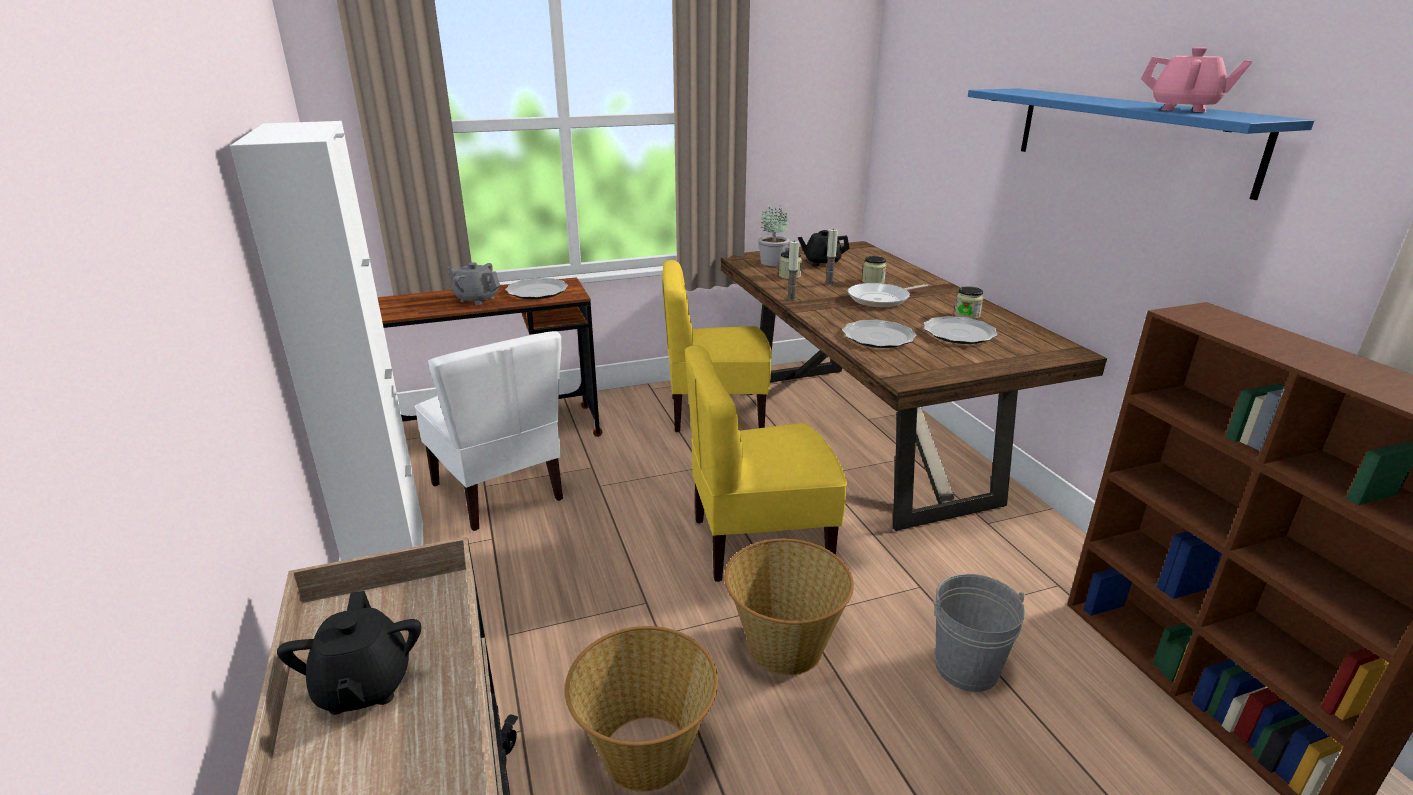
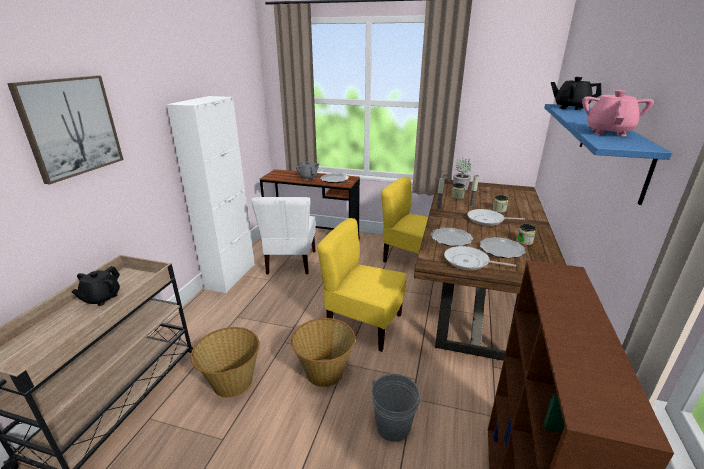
camera: 35 degrees right, 0 degrees up
black teapot [798,230,850,266] -> black teapot moved to [551,77,601,110]
pink teapot [1141,47,1253,112] -> pink teapot turned 135 degrees counterclockwise [582,90,654,136]
none -> picture [7,76,123,184]
none -> frying pan [444,246,516,270]

